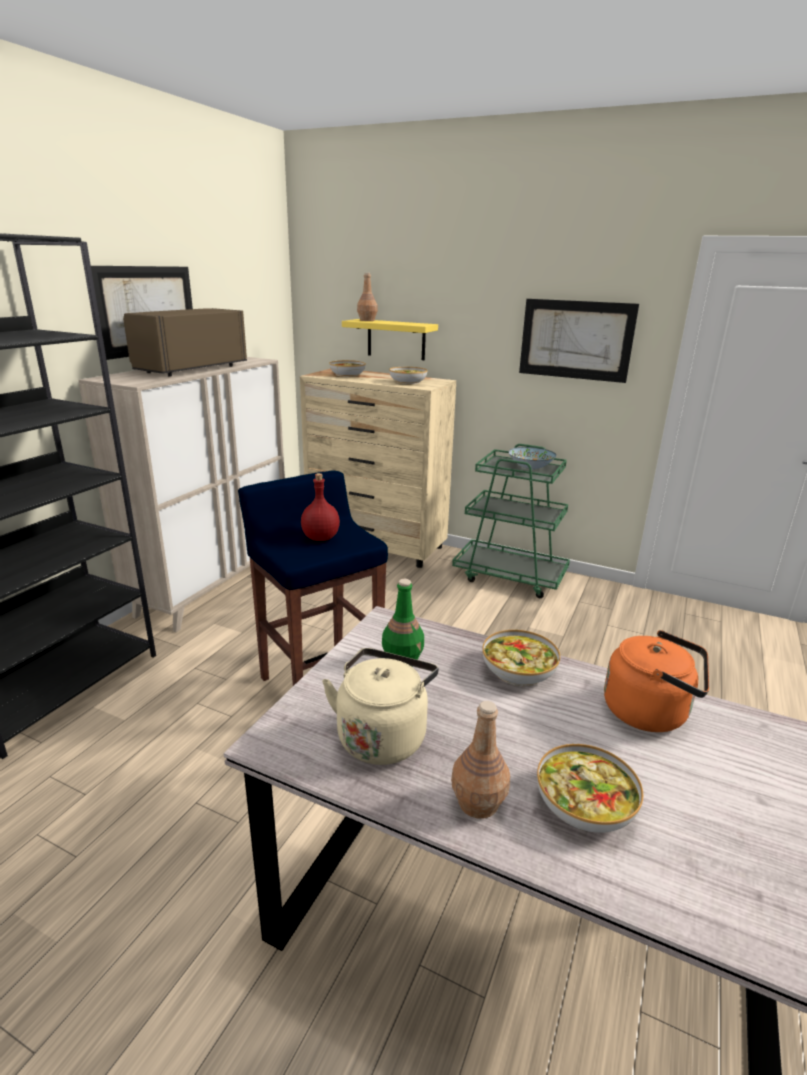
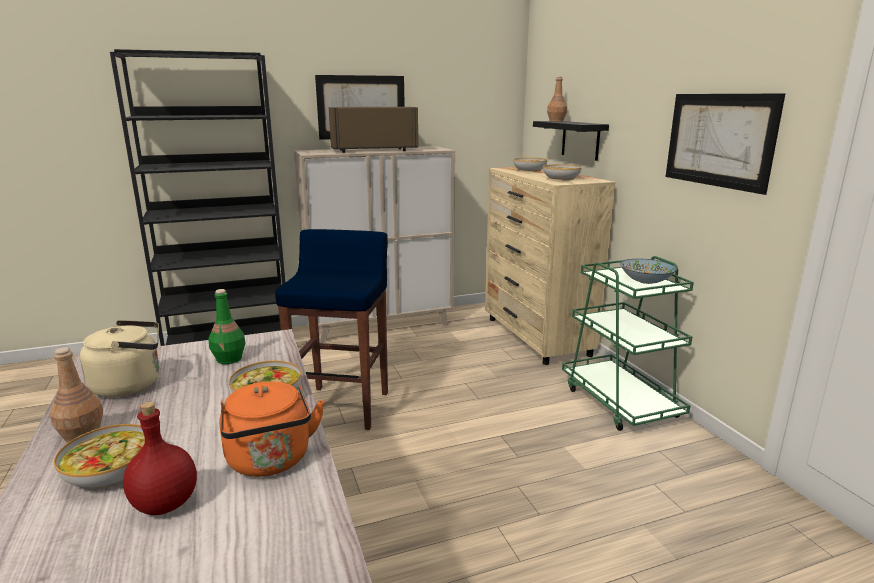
camera: 45 degrees right, 5 degrees down
red bottle [301,473,340,541] -> red bottle moved to [123,402,197,515]
yellow shelf [342,319,438,360] -> black shelf [533,121,609,161]

